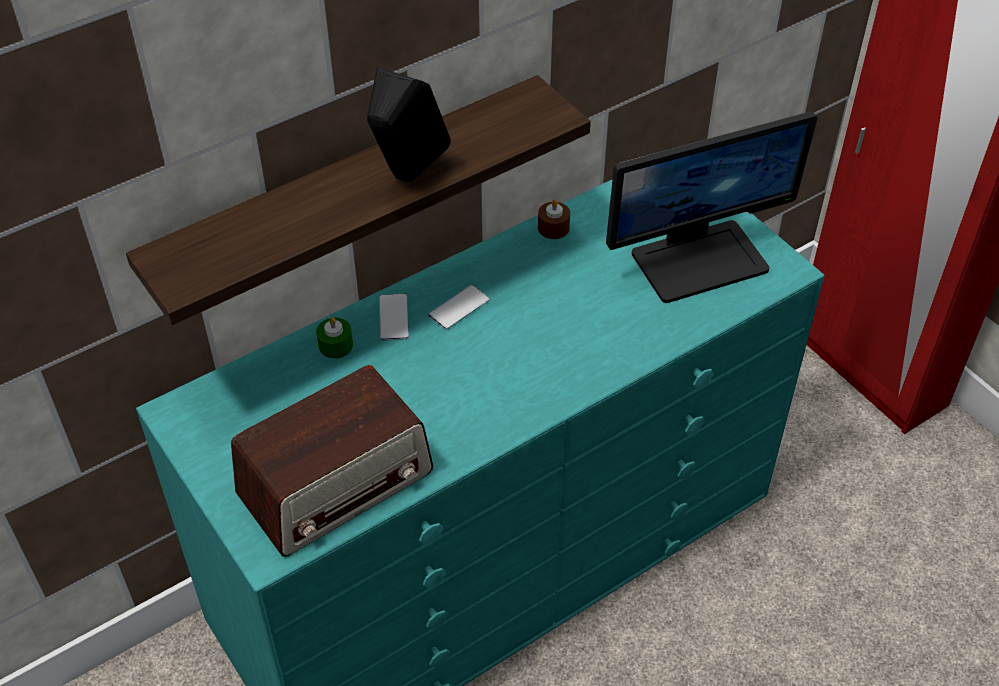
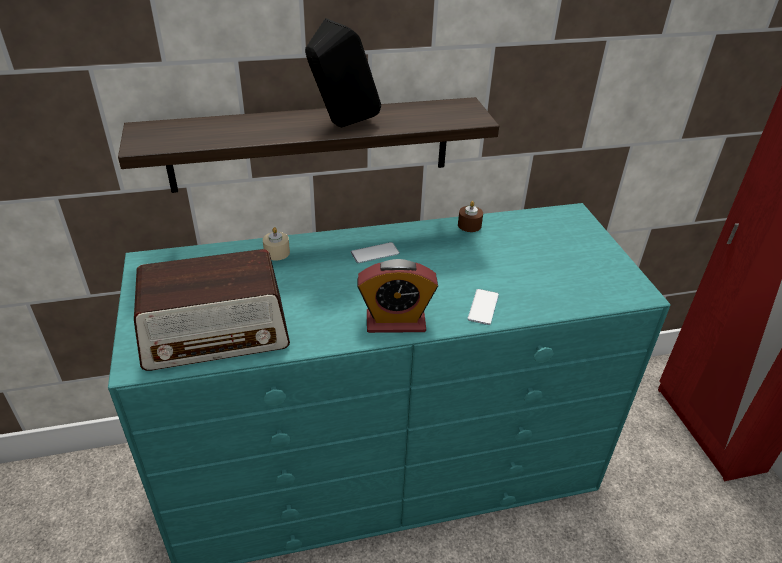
camera: 20 degrees right, 10 degrees down
green candle [316,317,353,359] -> beige candle [263,227,290,261]
phone [379,293,409,341] -> phone moved to [467,289,499,325]
monitor [606,111,817,303] -> none
none -> alarm clock [357,259,438,333]

